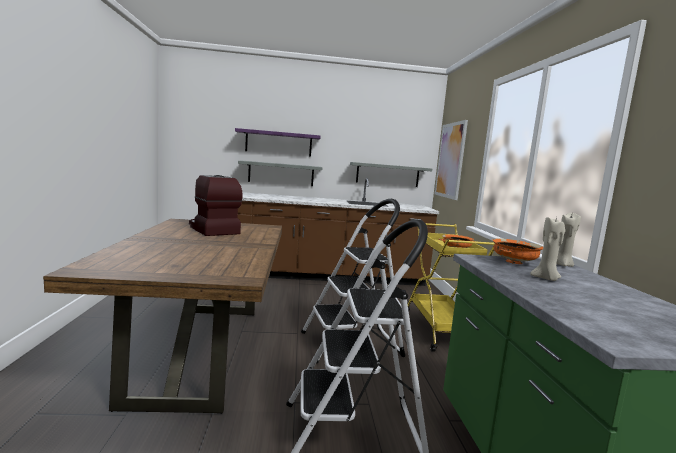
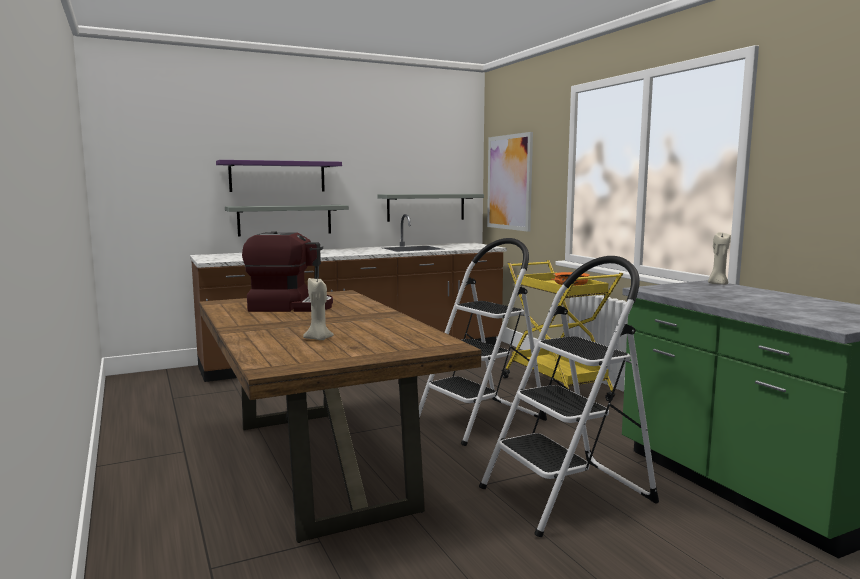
camera: 20 degrees left, 0 degrees up
coffee machine [189,175,243,236] -> coffee machine turned 150 degrees clockwise [242,231,333,312]
orange bowl [493,239,543,264] -> none
beige candle [530,217,565,281] -> beige candle moved to [303,278,334,340]

